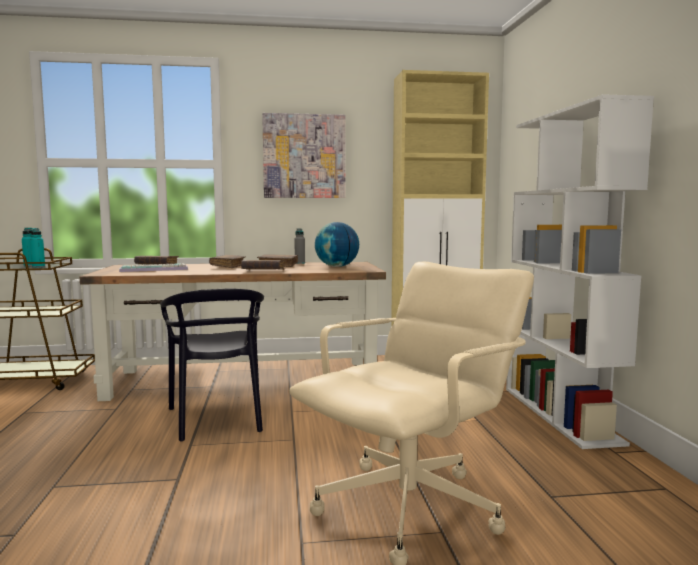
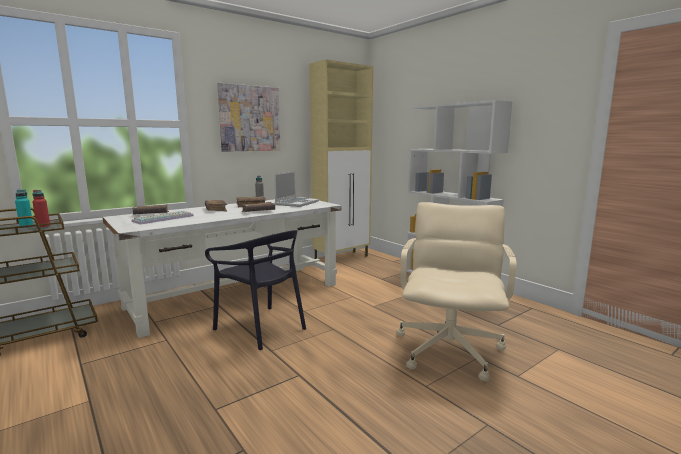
camera: 30 degrees left, 5 degrees up
turquoise bottle [30,228,45,268] -> red bottle [32,190,51,229]
brown desk [80,262,386,401] -> white desk [103,197,341,338]
globe [315,222,359,267] -> laptop [274,171,319,207]

